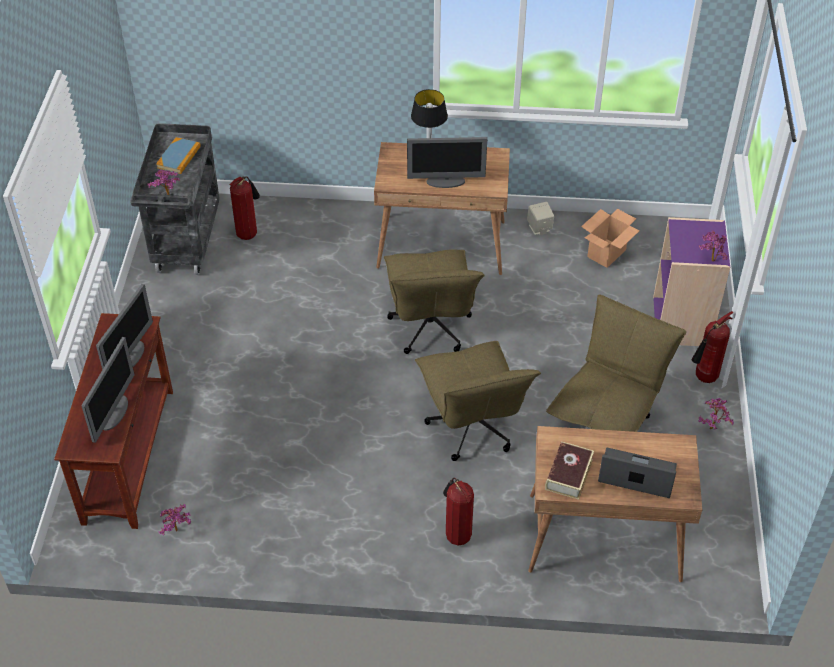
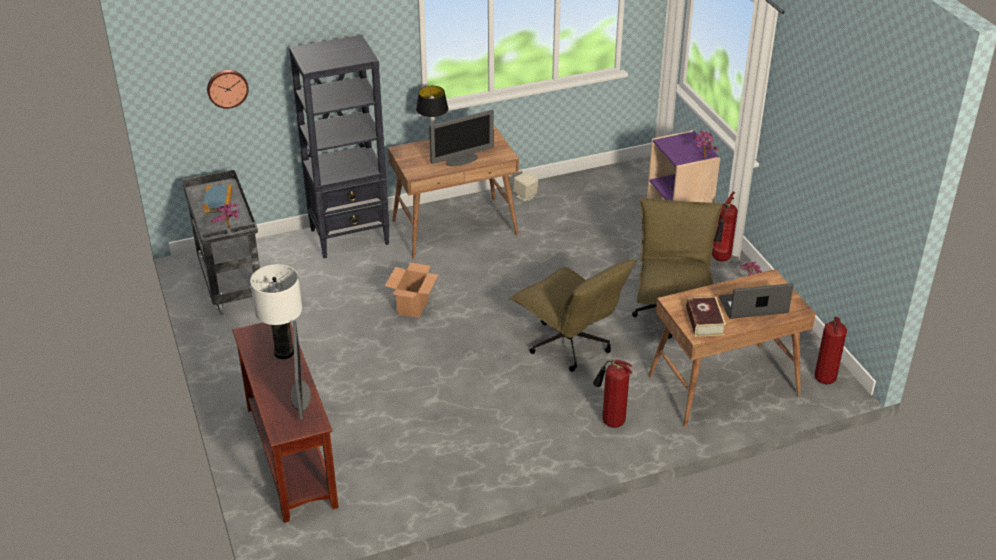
camera: 25 degrees left, 10 degrees down
monitor [96,284,153,370] -> white table lamp [250,264,302,359]
potted plant [158,503,191,535] -> none
fire extinguisher [230,176,260,240] -> fire extinguisher moved to [814,316,847,384]
beige office chair [384,249,485,354] -> none
cardboard box [581,209,640,268] -> cardboard box moved to [385,262,438,318]
none -> wall clock [207,70,249,109]
none -> black bookcase [289,35,390,258]

